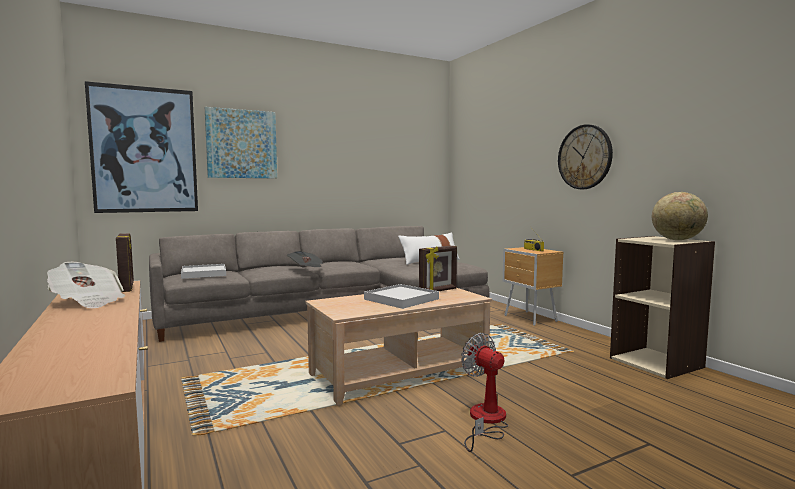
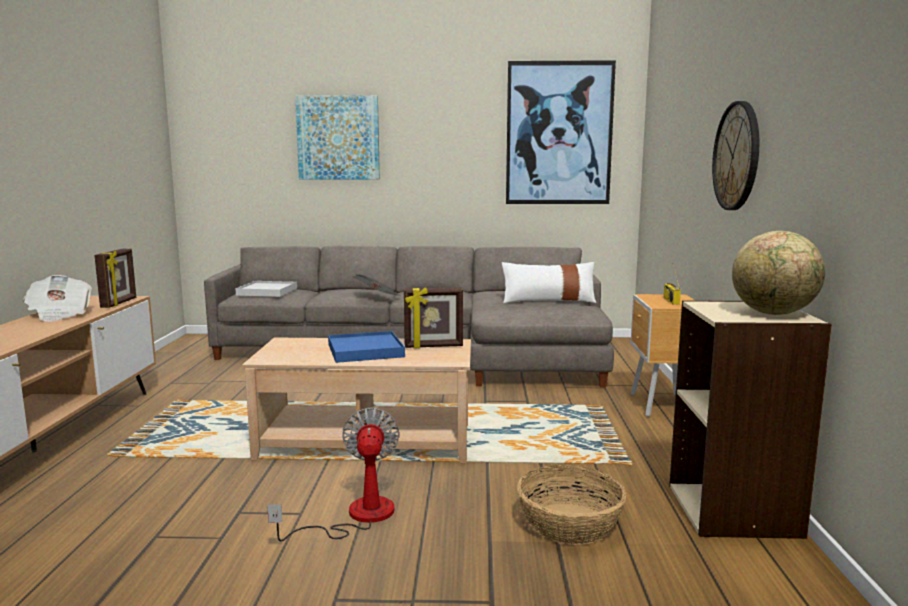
camera: 30 degrees right, 5 degrees up
picture [85,81,198,213] -> picture moved to [506,60,616,204]
white tray [364,284,439,309] -> blue tray [328,331,405,363]
none -> basket [517,465,626,545]

